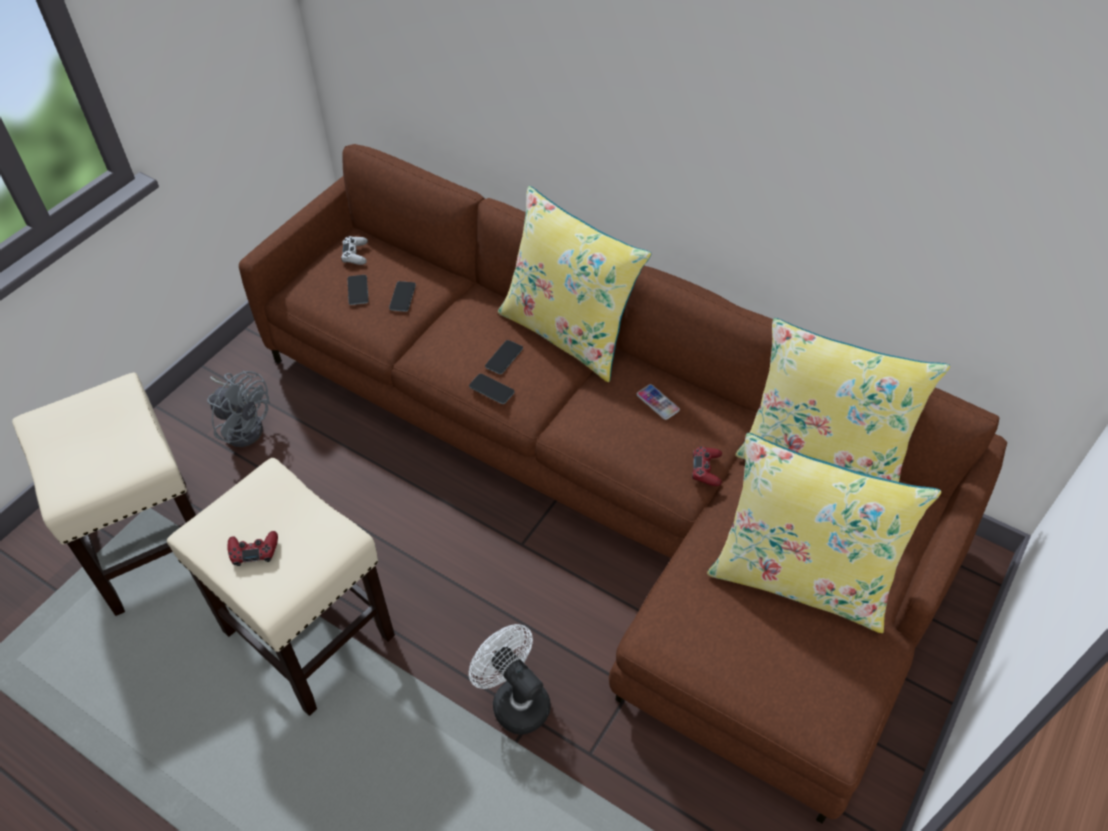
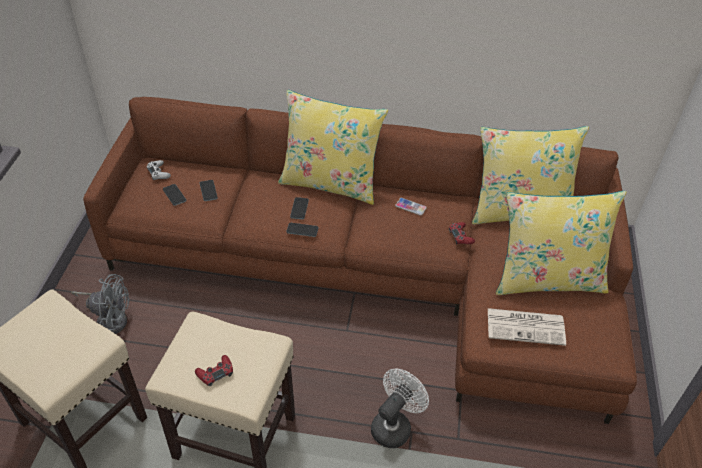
camera: 25 degrees left, 5 degrees down
white fan [469,624,551,735] -> white fan turned 105 degrees clockwise [371,368,429,448]
none -> newspaper [488,308,566,346]

